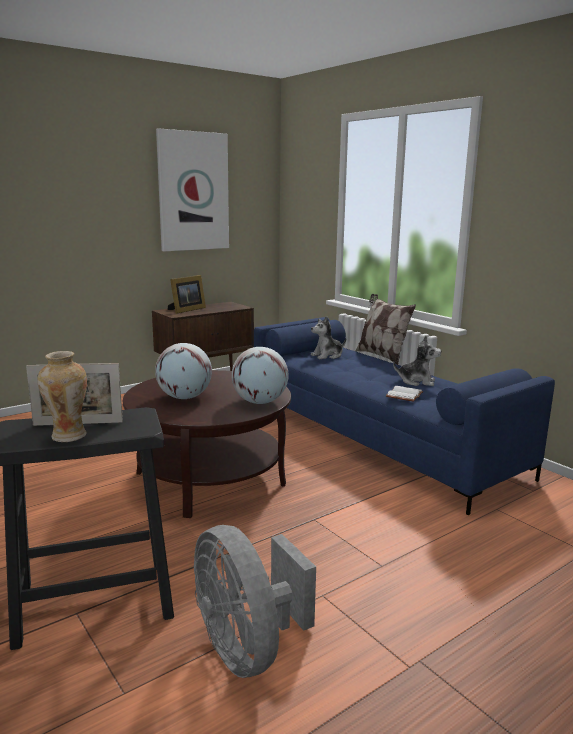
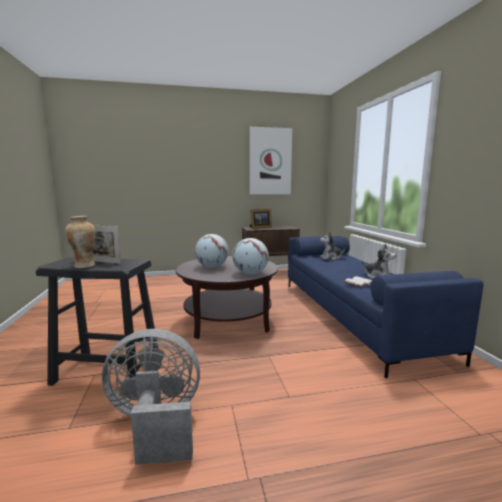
camera: 25 degrees right, 5 degrees down
grey fan [194,525,316,678] -> grey fan turned 90 degrees clockwise [102,329,200,465]
pillow [355,294,416,365] -> none

